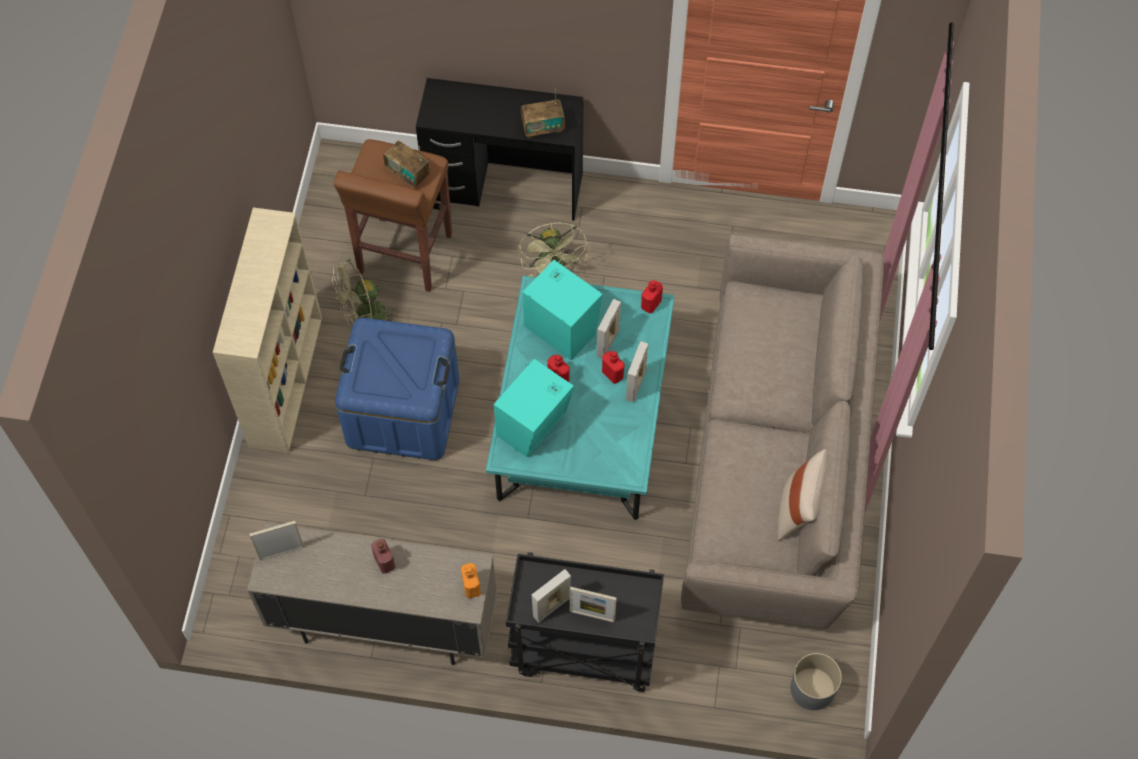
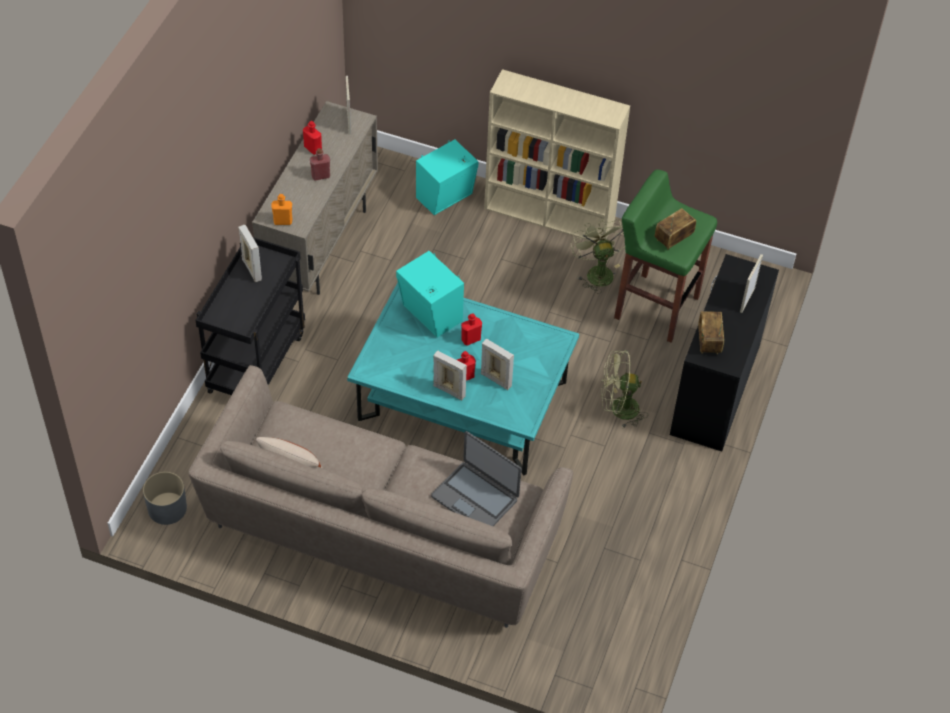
camera: 100 degrees right, 10 degrees down
brown stool [334,139,452,292] -> green stool [614,169,717,343]
blue storage box [335,318,459,460] -> none
turquoise speaker [523,260,603,360] -> turquoise speaker moved to [416,139,479,215]
picture frame [570,587,617,622] -> picture frame moved to [740,254,763,313]
red bottle [641,280,663,313] -> red bottle moved to [303,121,322,155]
none -> laptop [431,431,522,526]

